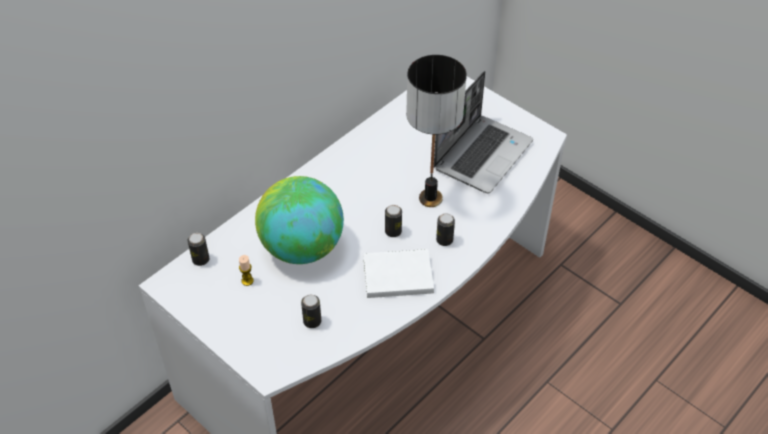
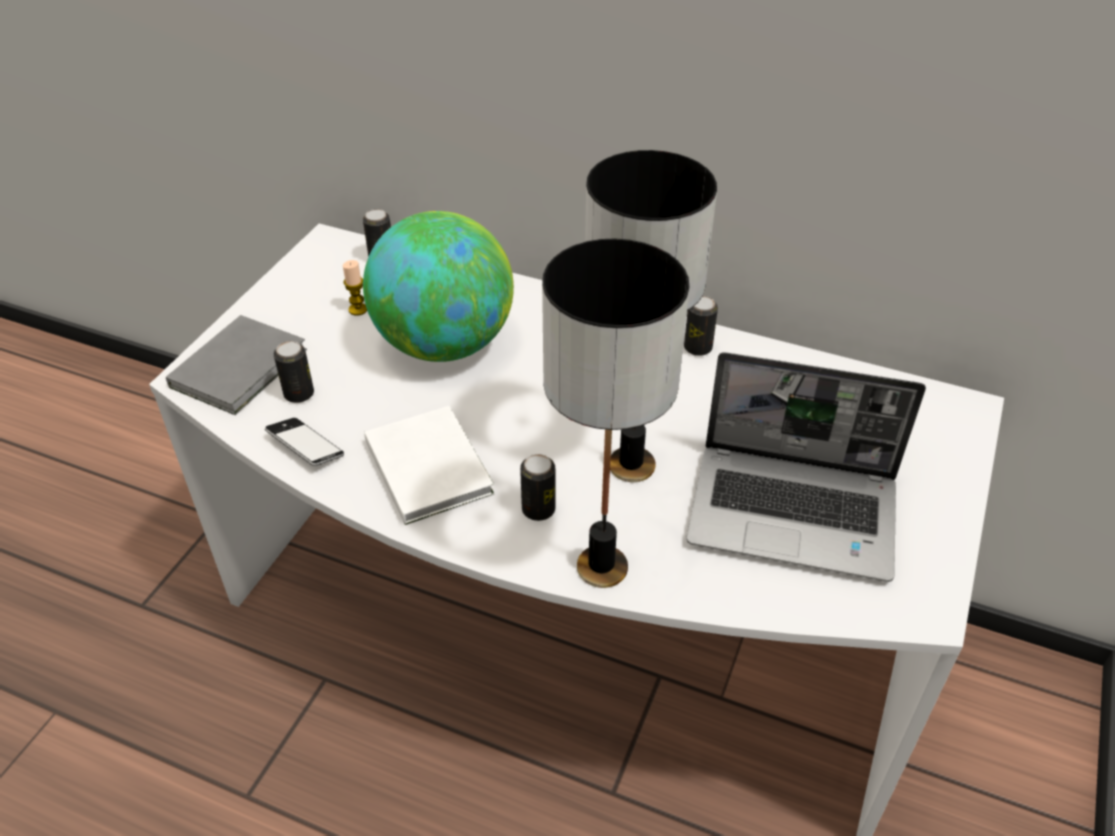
camera: 70 degrees right, 5 degrees down
can [385,205,402,237] -> can moved to [684,296,718,356]
none -> grey book [166,315,307,415]
none -> phone [265,418,344,466]
none -> table lamp [542,239,689,588]

